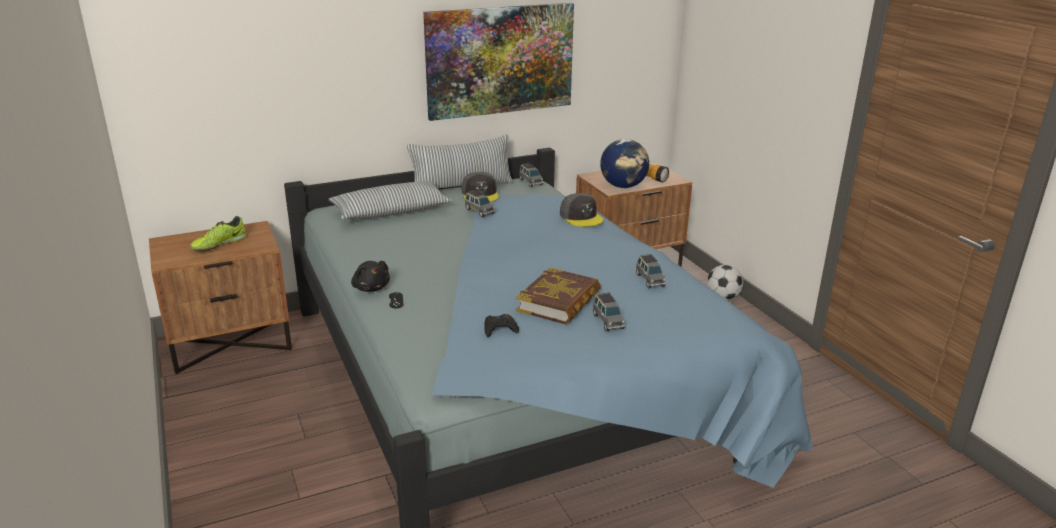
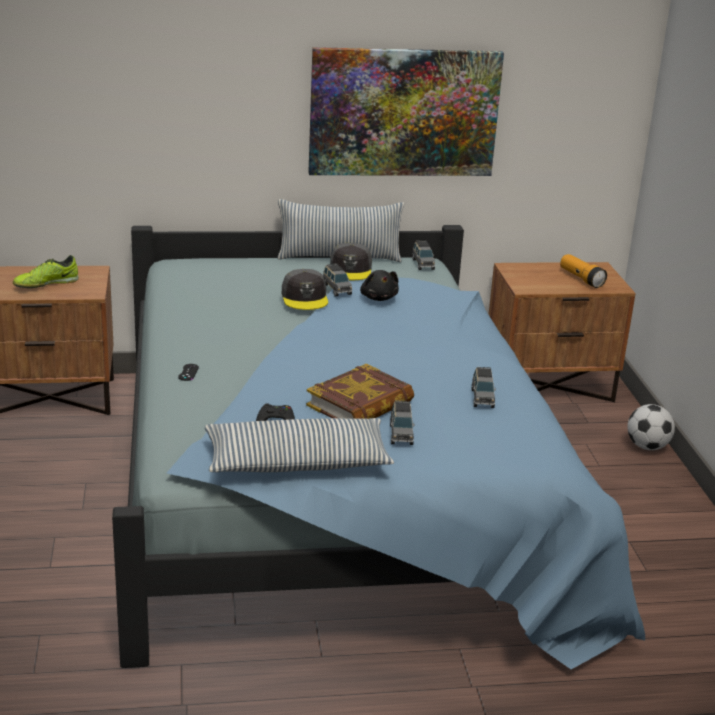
camera: 15 degrees right, 0 degrees up
pillow [329,182,452,219] -> pillow moved to [205,418,394,472]
black plush toy [351,261,390,292] -> black plush toy moved to [360,270,399,301]
grey cap [560,193,603,227] -> grey cap moved to [282,269,328,310]
globe [600,139,649,188] -> none

